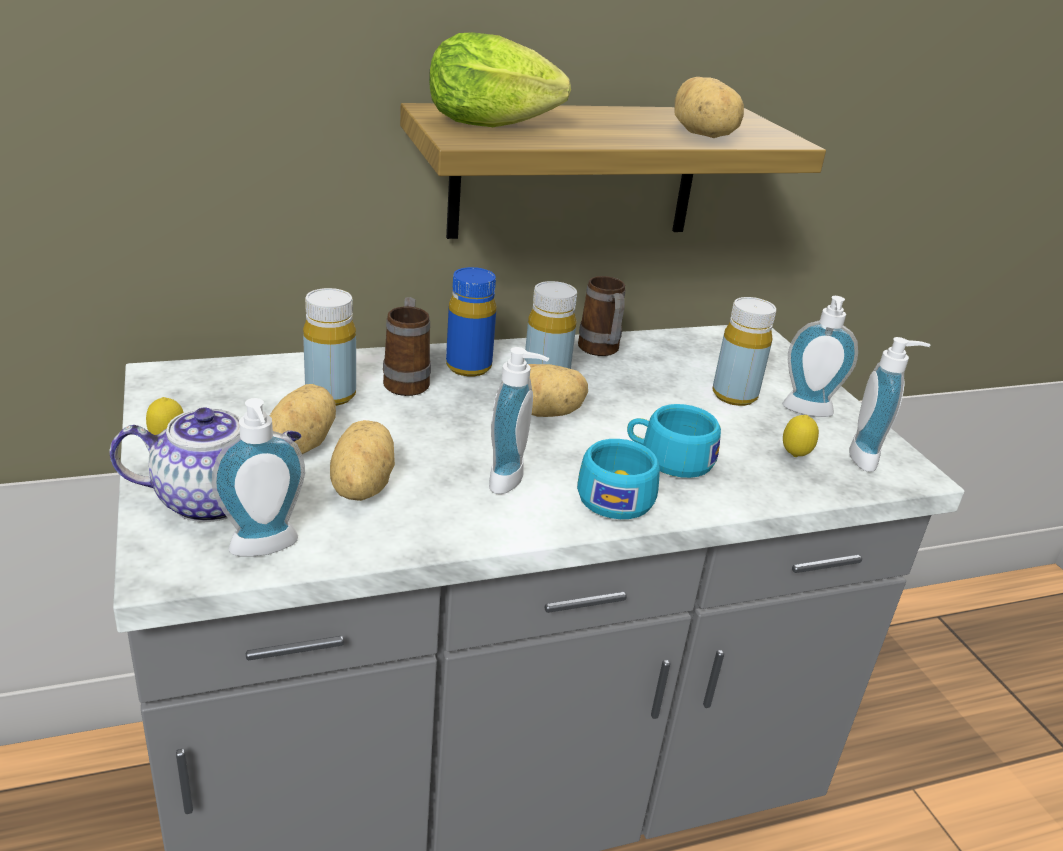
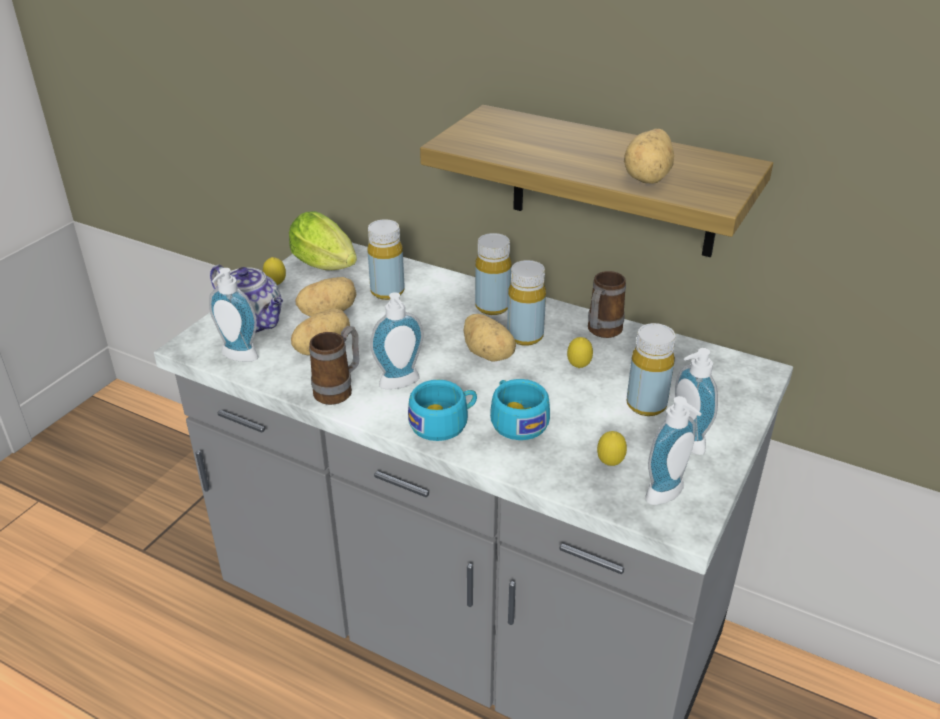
camera: 50 degrees right, 5 degrees up
mug [383,297,431,396] -> mug moved to [309,326,359,405]
lettuce [429,32,571,127] -> lettuce moved to [289,211,357,270]
blue bottle [446,267,496,377] -> yellow bottle [475,233,512,315]
none -> lemon [567,337,593,368]

